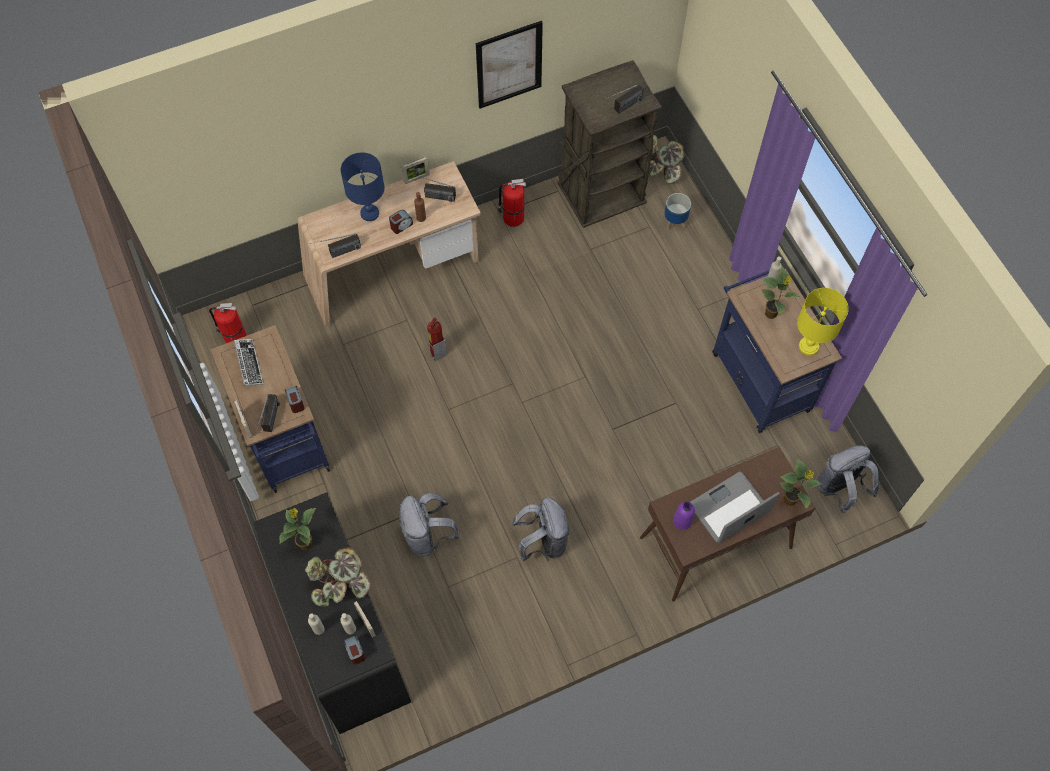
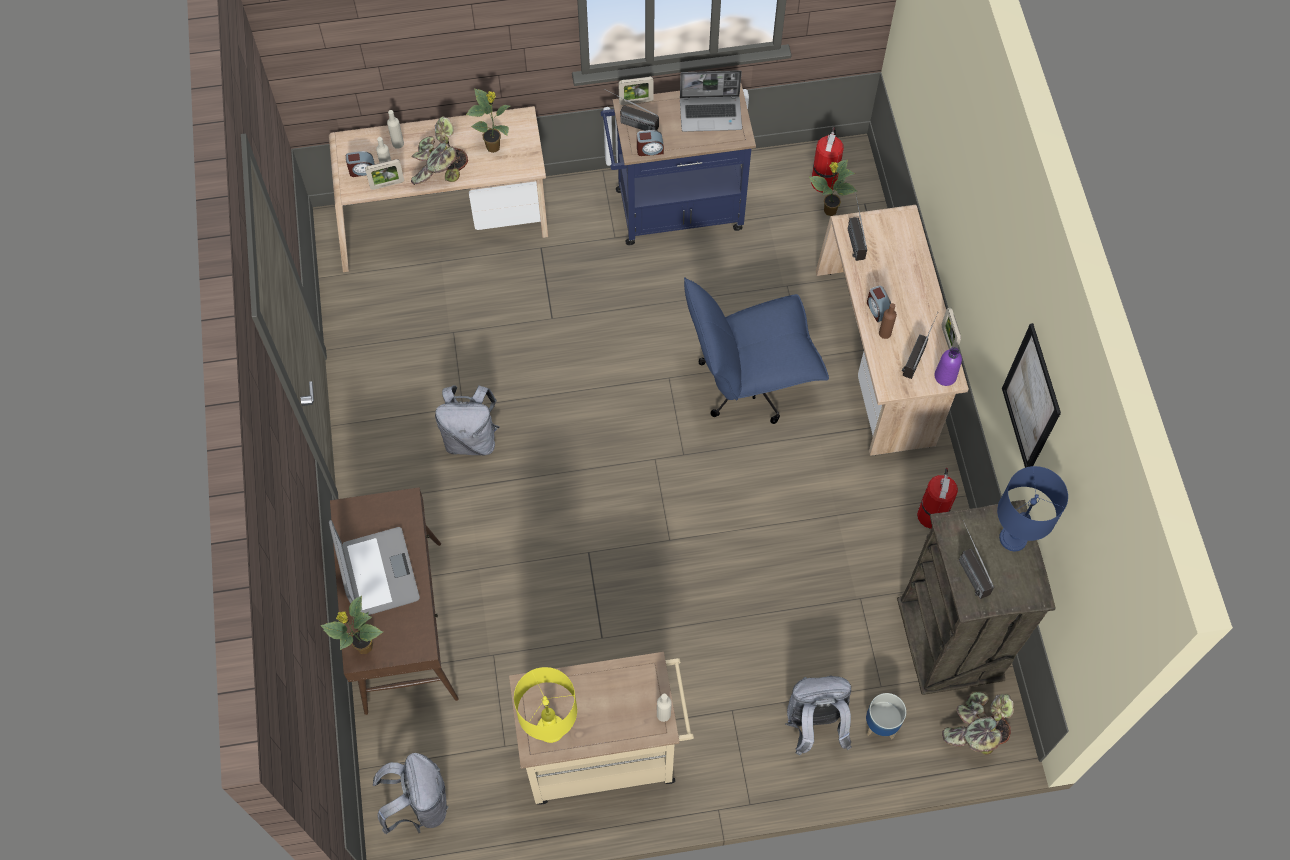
camera: 105 degrees right, 0 degrees up
keyboard [234,339,263,386] -> laptop [680,70,742,132]
black desk [253,492,411,734] -> beige desk [329,106,548,272]
blue table lamp [341,152,385,221] -> blue table lamp moved to [997,466,1068,551]
grey backpack [399,493,459,557] -> grey backpack moved to [785,676,852,755]
fire extinguisher [427,318,447,361] -> blue office chair [684,277,829,424]
purple bottle [673,502,695,530] -> purple bottle moved to [934,347,962,386]
blue cart [712,269,842,433] -> beige cart [509,652,694,805]
potted plant [761,266,799,319] -> potted plant moved to [809,160,857,216]

